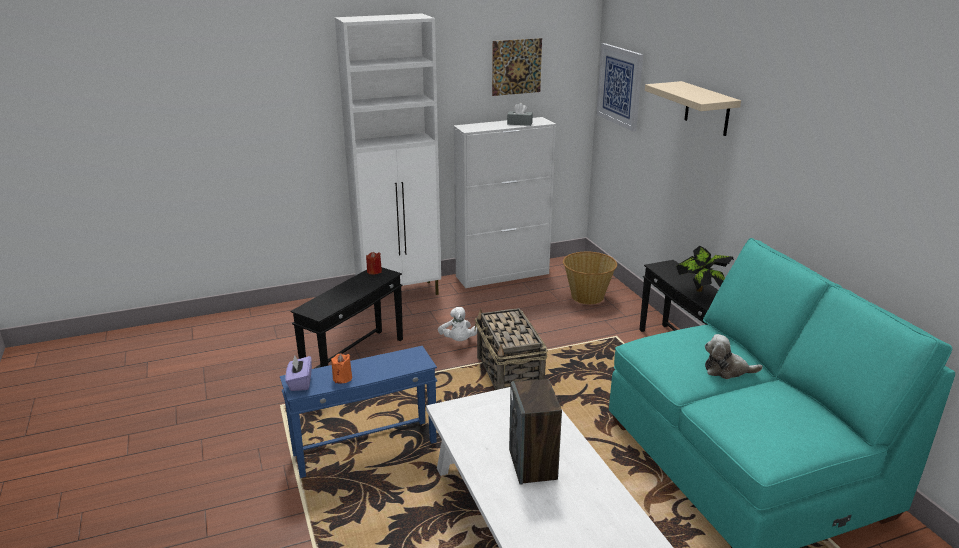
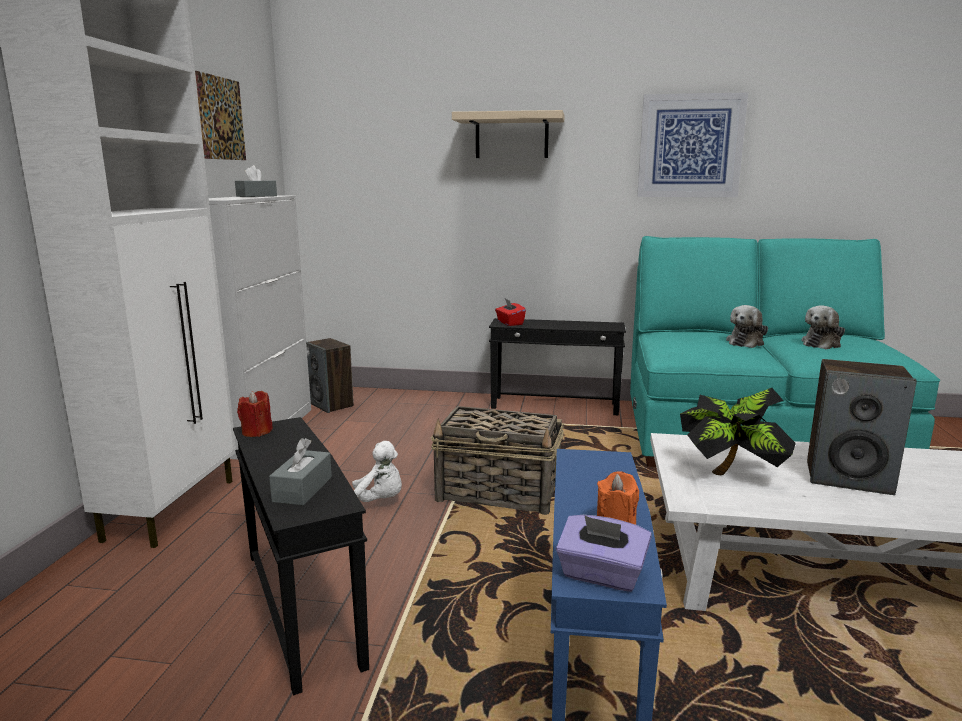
camera: 60 degrees left, 10 degrees down
basket [563,252,617,304] -> none
picture [596,43,643,132] -> picture moved to [637,92,748,197]
potted plant [676,246,734,292] -> potted plant moved to [680,388,796,475]
none -> grey tissue box [269,438,332,506]
none -> speaker [306,338,354,413]
none -> red tissue box [495,299,526,326]
none -> plush toy [802,305,845,349]

